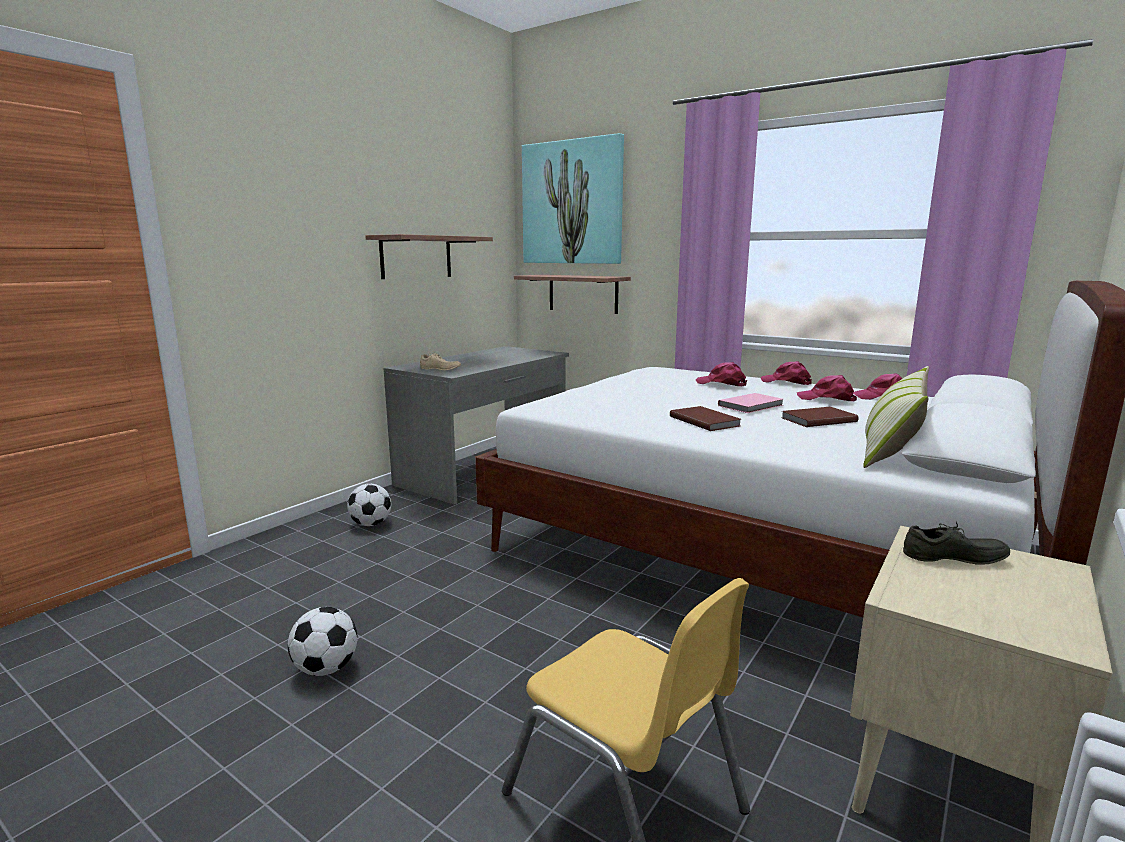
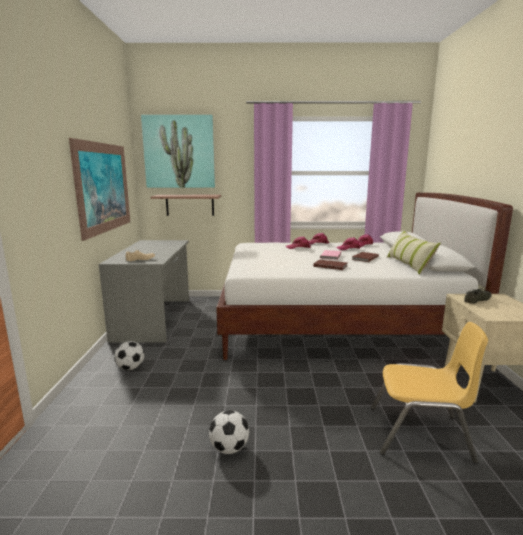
camera: 35 degrees left, 0 degrees up
shelf [365,234,493,279] -> picture [69,138,130,241]

